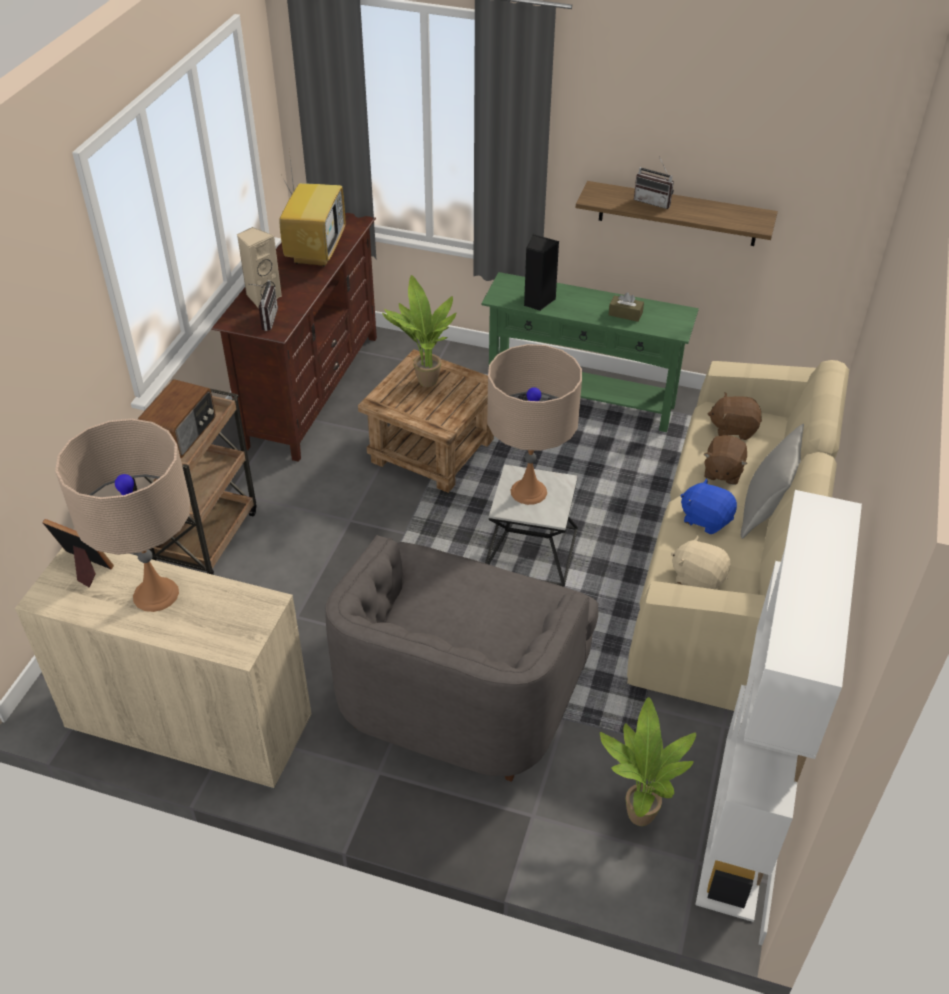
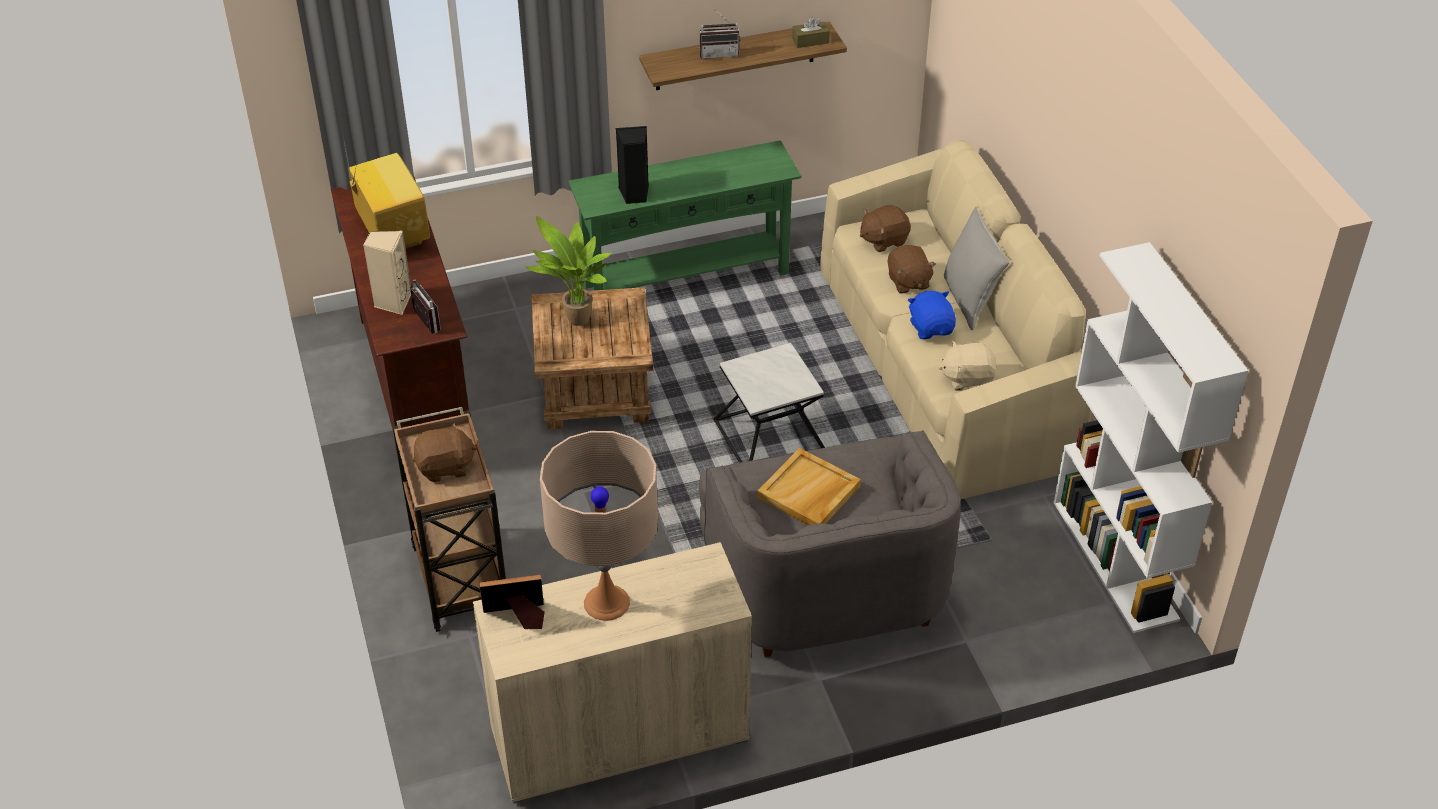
camera: 35 degrees left, 0 degrees up
radio [138,379,215,458] -> brown plush toy [413,422,477,482]
beige table lamp [487,344,582,505] -> none
potted plant [600,697,696,826] -> none
brown tissue box [609,292,644,322] -> brown tissue box moved to [792,17,830,48]
blue plush toy [681,478,737,534] -> blue plush toy turned 75 degrees clockwise [908,291,956,339]
none -> beige tray [757,448,861,526]

